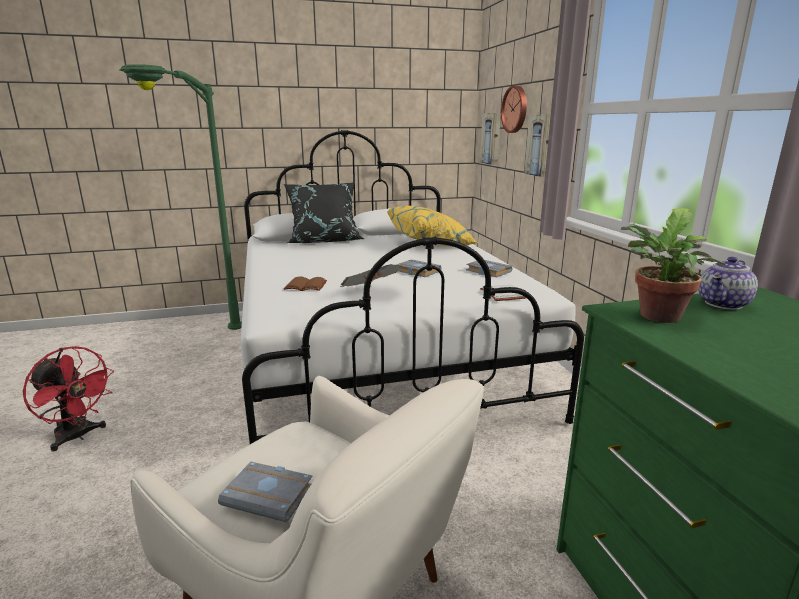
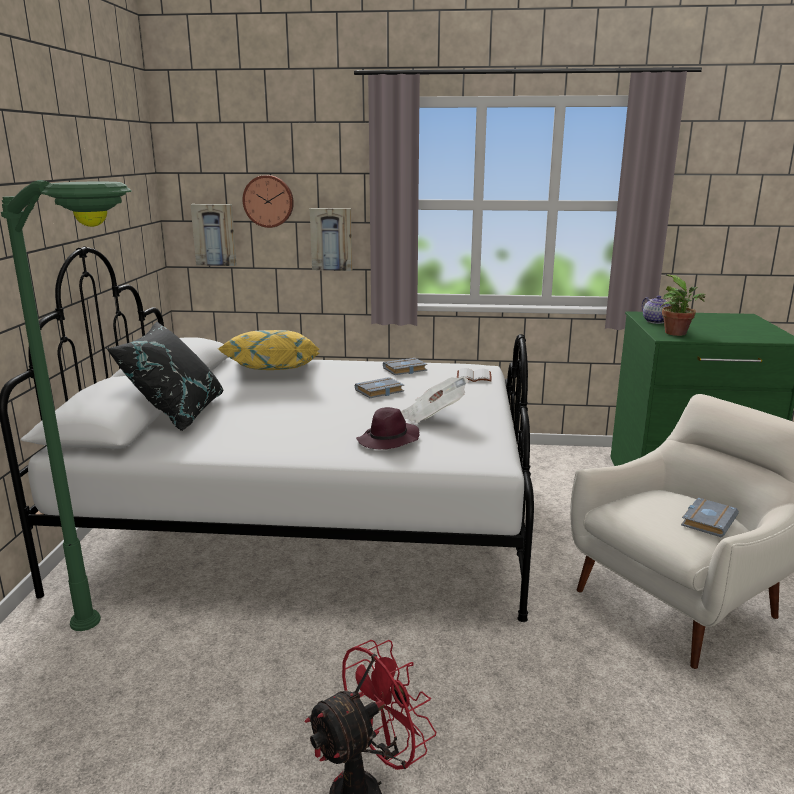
camera: 70 degrees left, 0 degrees up
brown book [284,276,327,291] -> purple hat [356,407,419,449]

